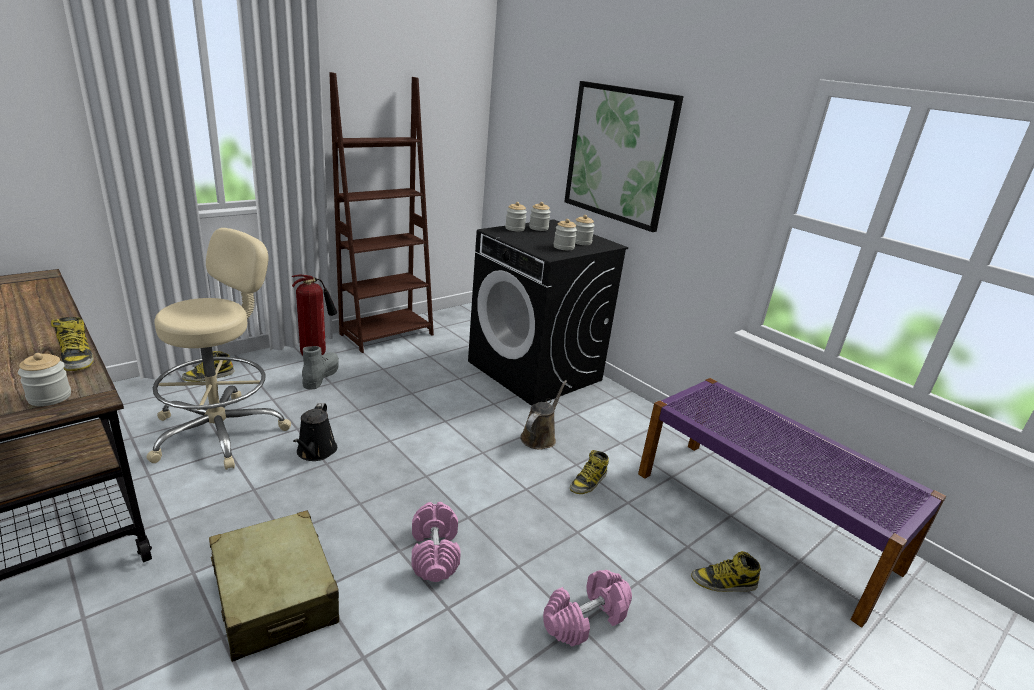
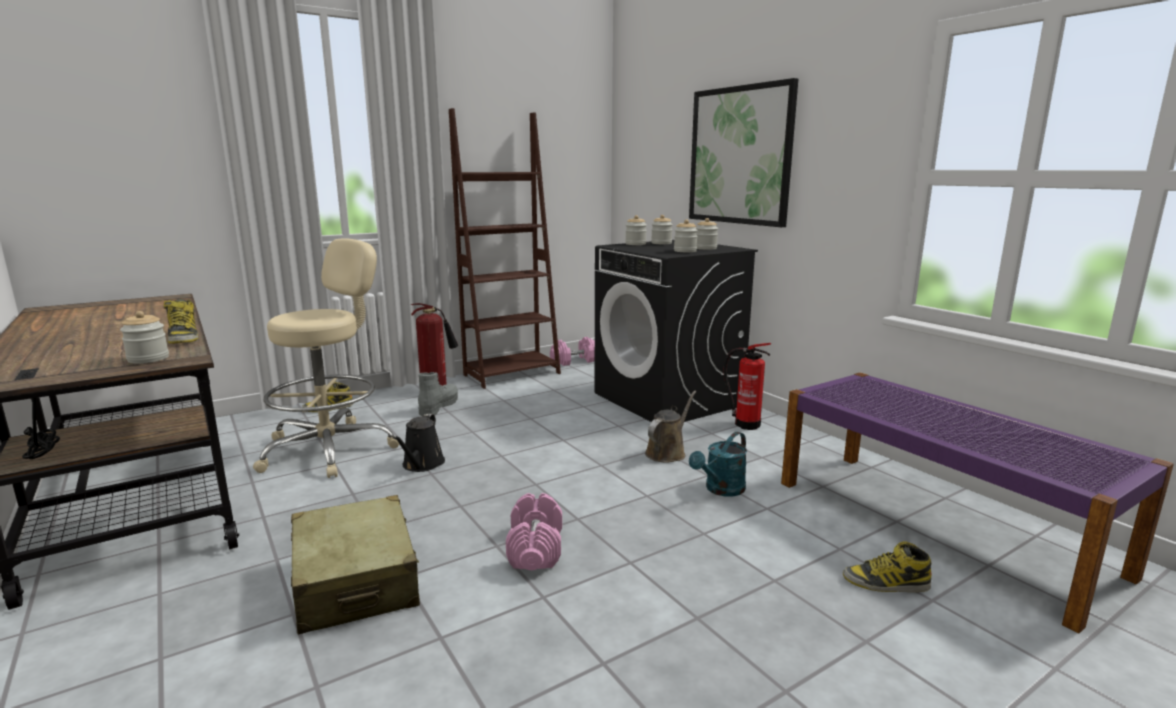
camera: 10 degrees right, 10 degrees down
pink dumbbell [543,570,632,647] -> pink dumbbell moved to [550,337,595,366]
boot [570,450,609,494] -> turquoise watering can [689,432,747,497]
none -> fire extinguisher [724,343,771,430]

